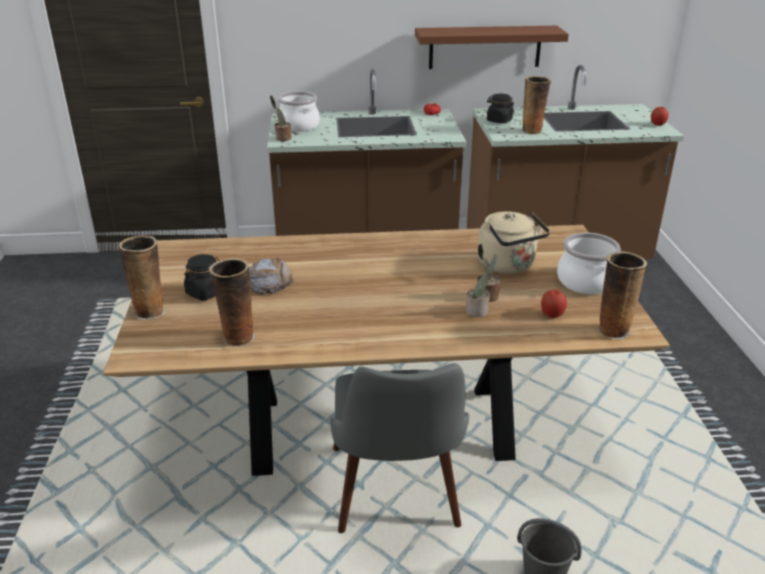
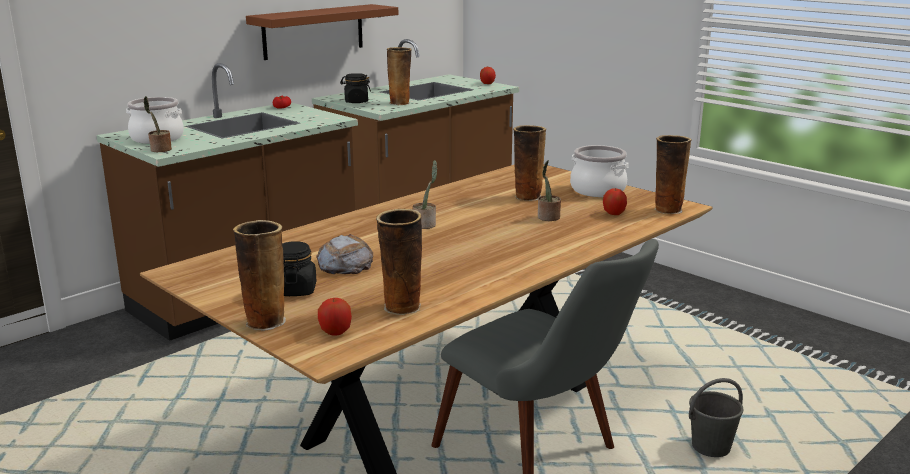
camera: 40 degrees left, 10 degrees down
potted plant [466,254,497,317] -> potted plant moved to [412,160,437,229]
beige kettle [478,212,550,274] -> vase [513,125,546,201]
none -> apple [318,298,352,336]

